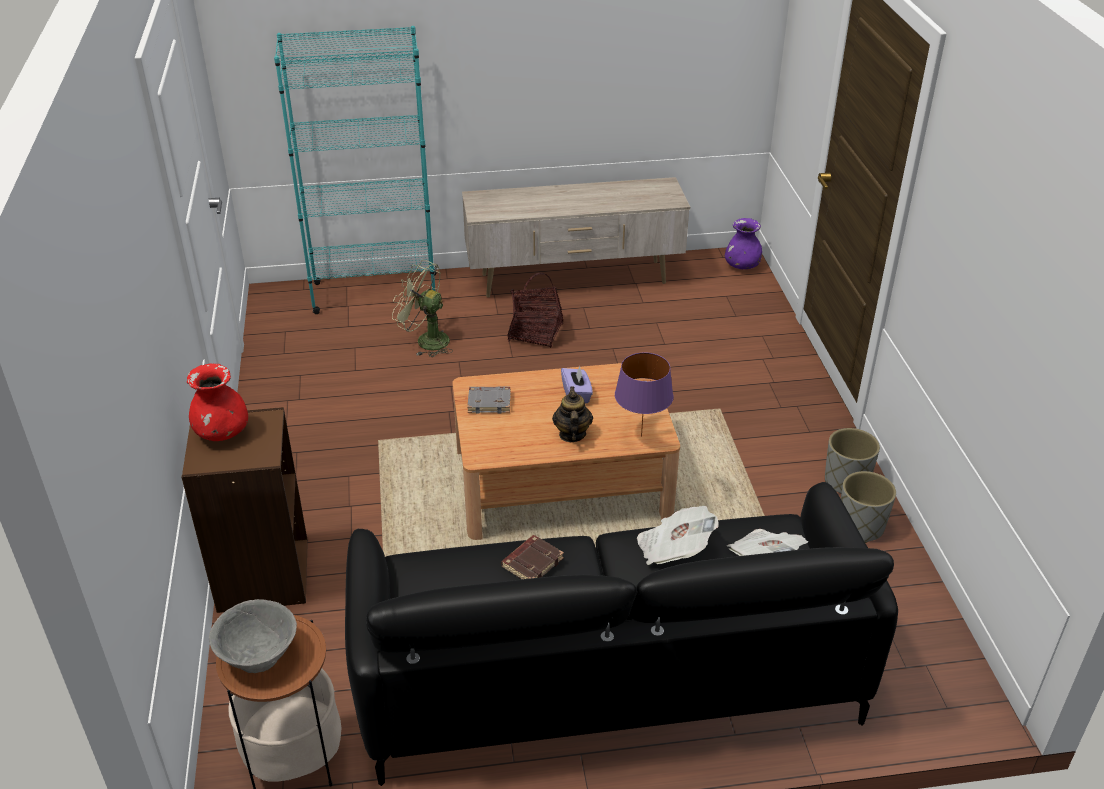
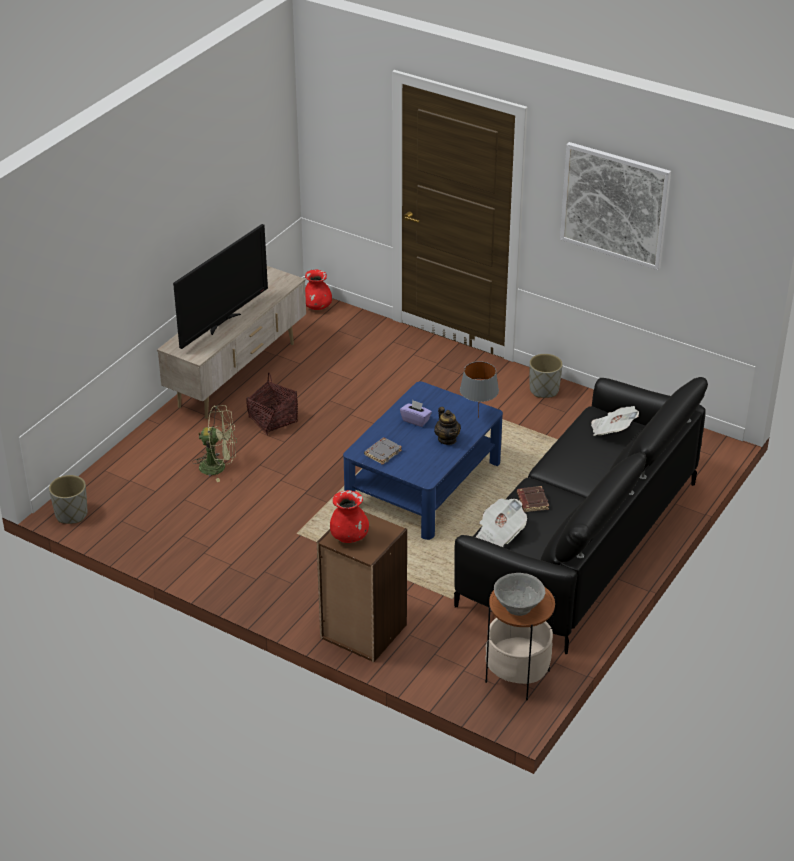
camera: 50 degrees left, 0 degrees up
turquoise bookcase [274,26,436,314] -> none
green fan [392,260,453,357] -> green fan turned 150 degrees counterclockwise [192,405,237,482]
brown coffee table [452,363,680,540] -> blue coffee table [343,382,503,540]
teapot [552,387,593,442] -> teapot turned 150 degrees counterclockwise [434,407,461,445]
purple table lamp [615,352,673,437] -> grey table lamp [460,361,499,418]
newspaper [637,506,719,565] -> newspaper moved to [476,498,527,547]
purple vase [725,218,762,269] -> red vase [305,269,332,310]
grey planter [841,471,896,543] -> grey planter moved to [49,475,87,524]
none -> television [173,224,268,349]
none -> picture [560,142,671,270]

